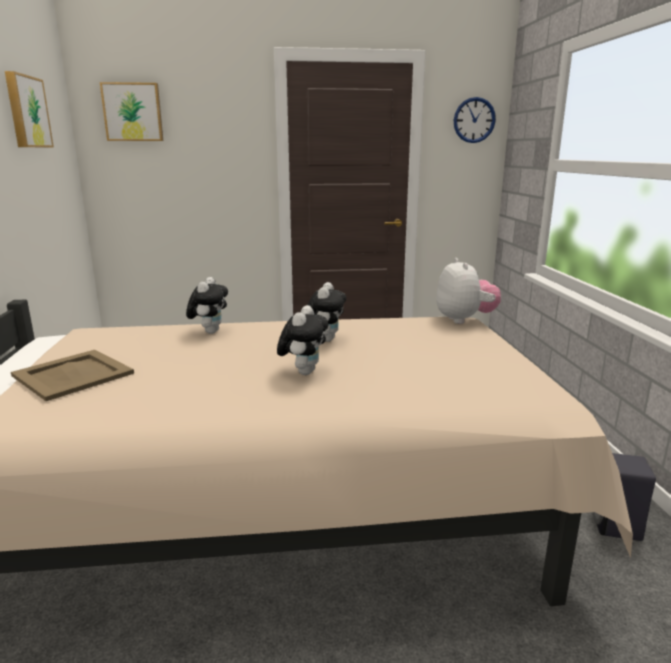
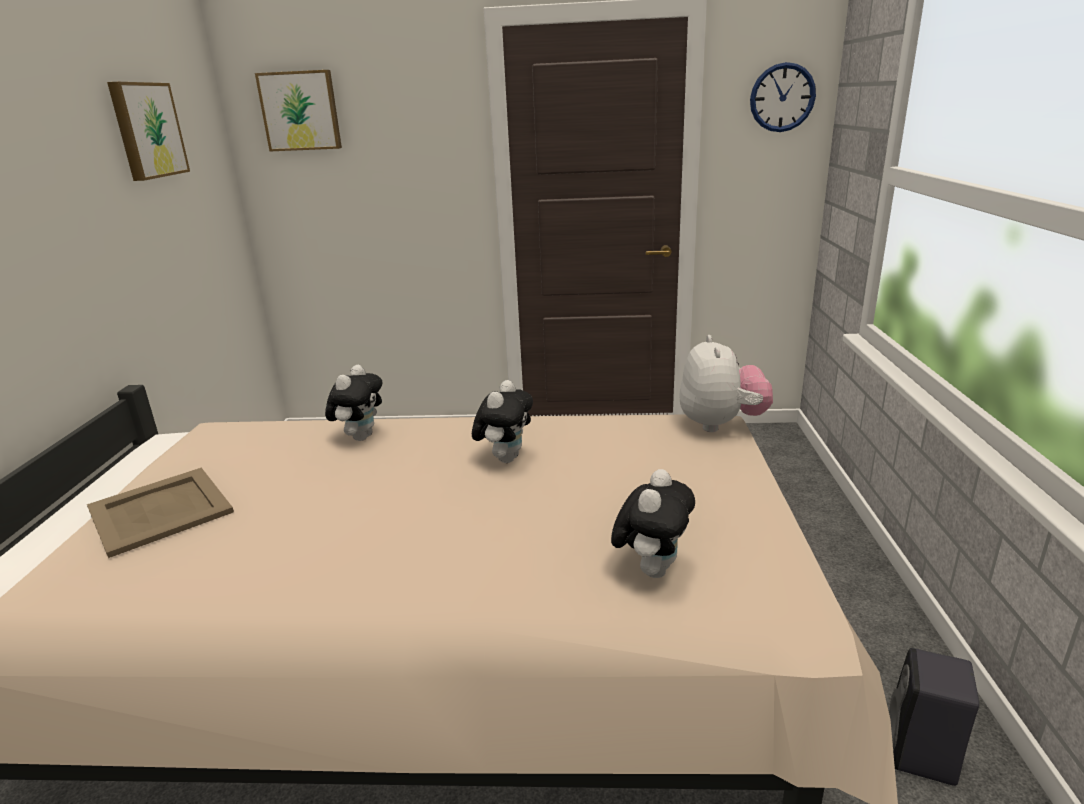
camera: 10 degrees right, 5 degrees up
plush toy [277,305,328,375] -> plush toy moved to [611,469,695,578]

